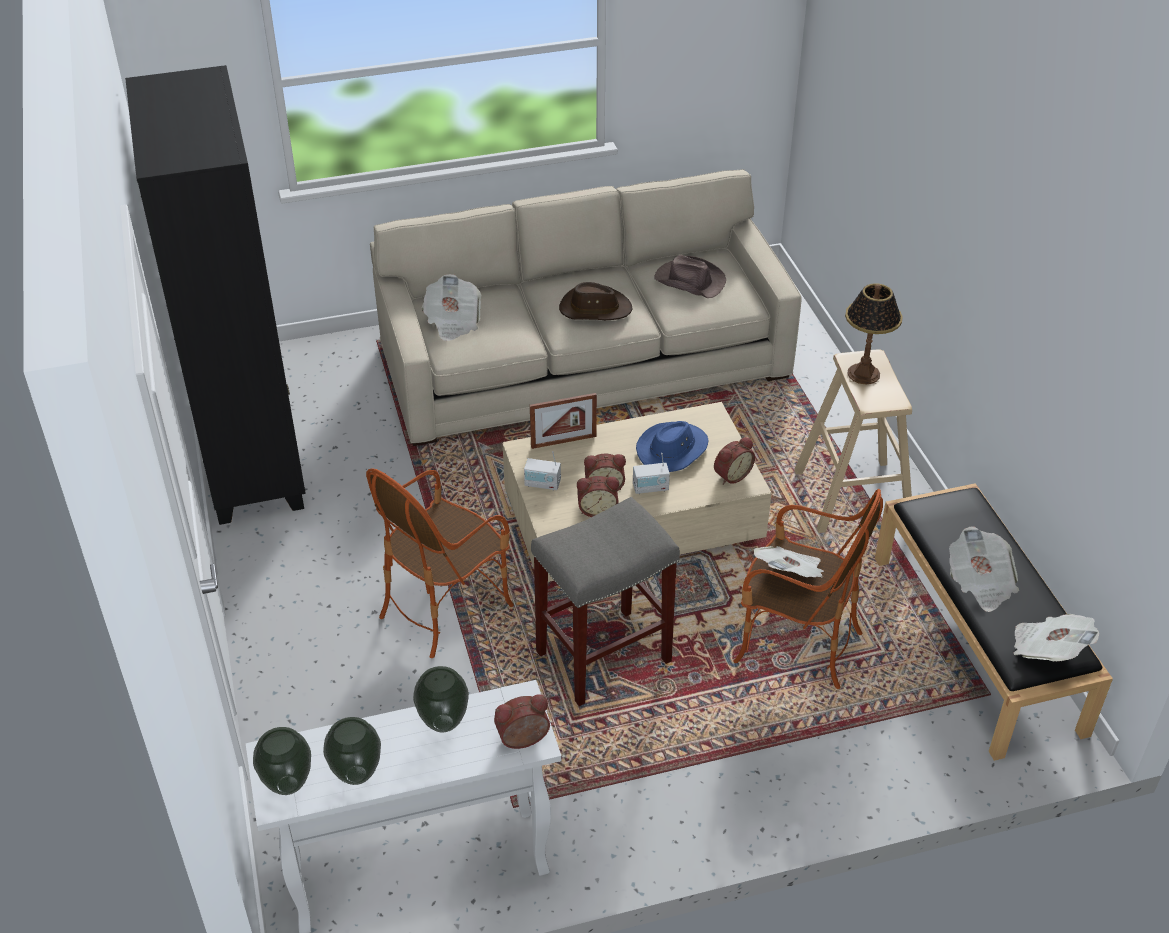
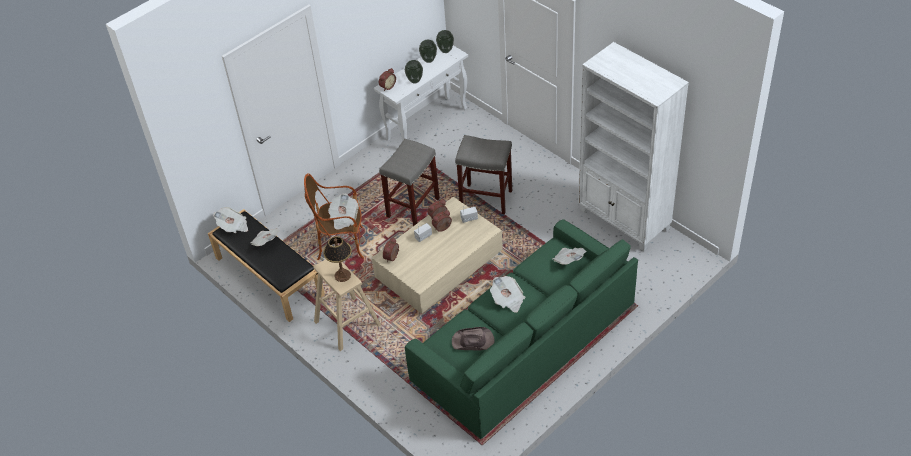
camera: 155 degrees right, 5 degrees up
black bookcase [125,65,306,525] -> white bookcase [578,42,689,251]
armchair [366,468,514,658] -> grey stool [455,135,512,214]
beige sofa [370,169,802,446] -> green sofa [405,219,638,439]
picture frame [530,393,597,449] -> none
brown hat [559,282,633,320] -> newspaper [490,276,525,313]
blue hat [636,421,709,472] -> none

